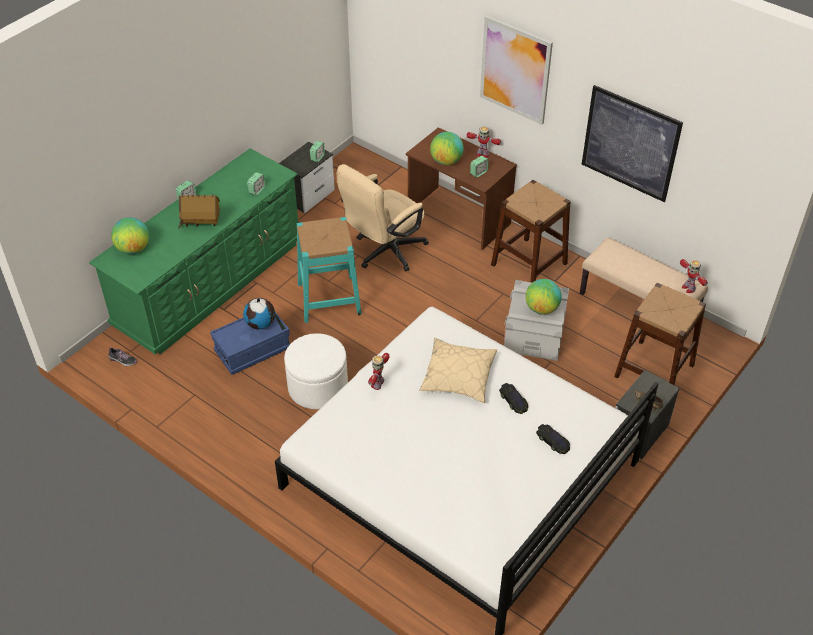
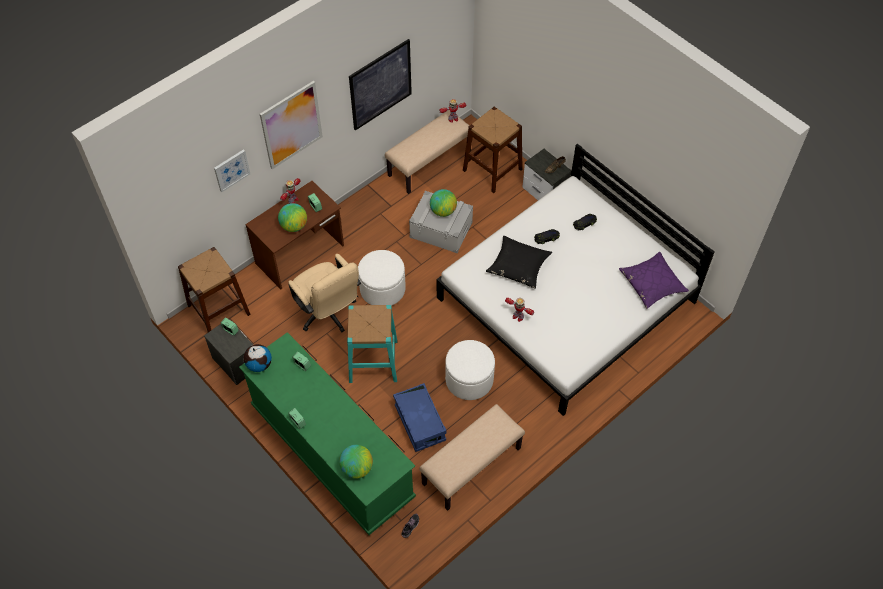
camera: 80 degrees left, 10 degrees up
toy house [178,194,220,229] -> none
globe [243,298,275,329] -> globe moved to [243,344,272,372]
beige pillow [419,338,497,403] -> black pillow [486,236,552,289]
brown stool [491,180,571,283] -> brown stool moved to [178,247,251,332]
none -> picture [214,149,250,192]
none -> white ottoman [358,250,406,306]
none -> beige bench [419,404,525,511]
none -> purple pillow [619,252,689,309]

